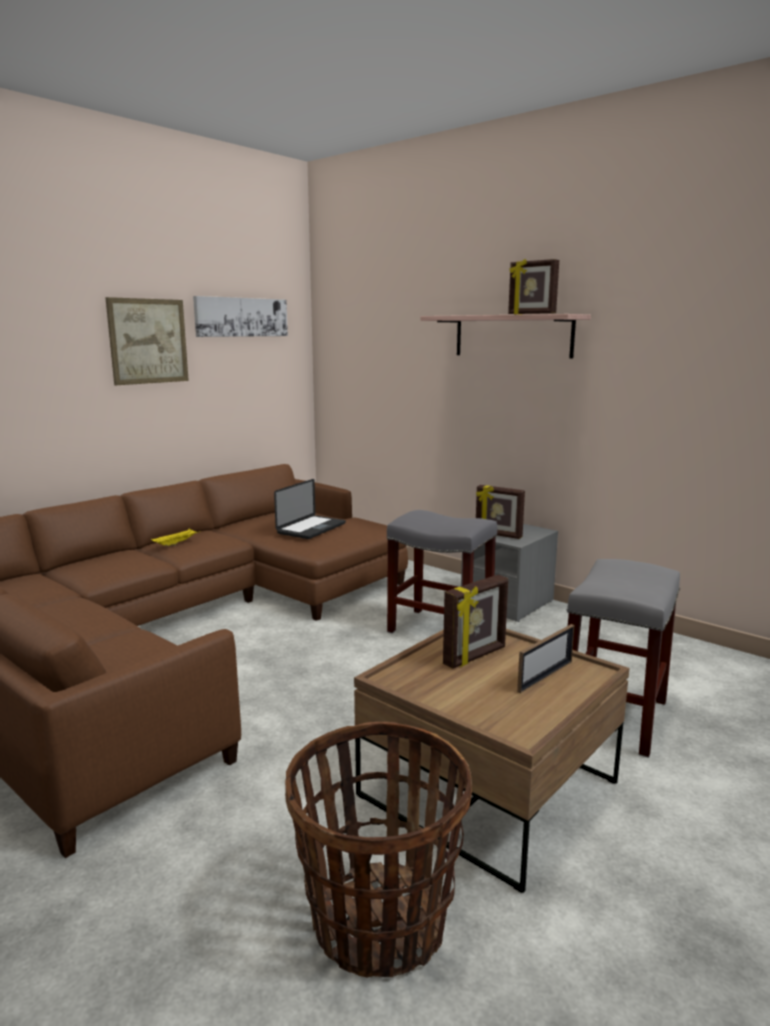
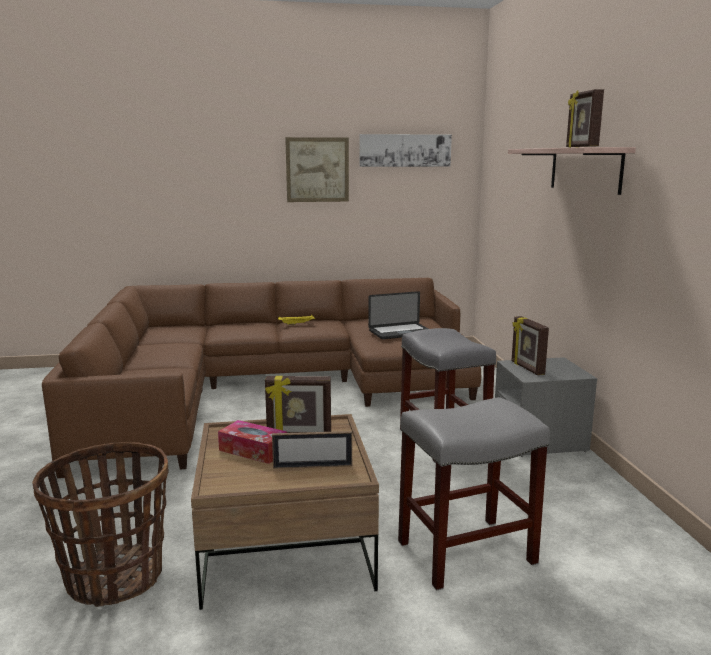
camera: 40 degrees right, 0 degrees up
none -> tissue box [218,420,287,464]

